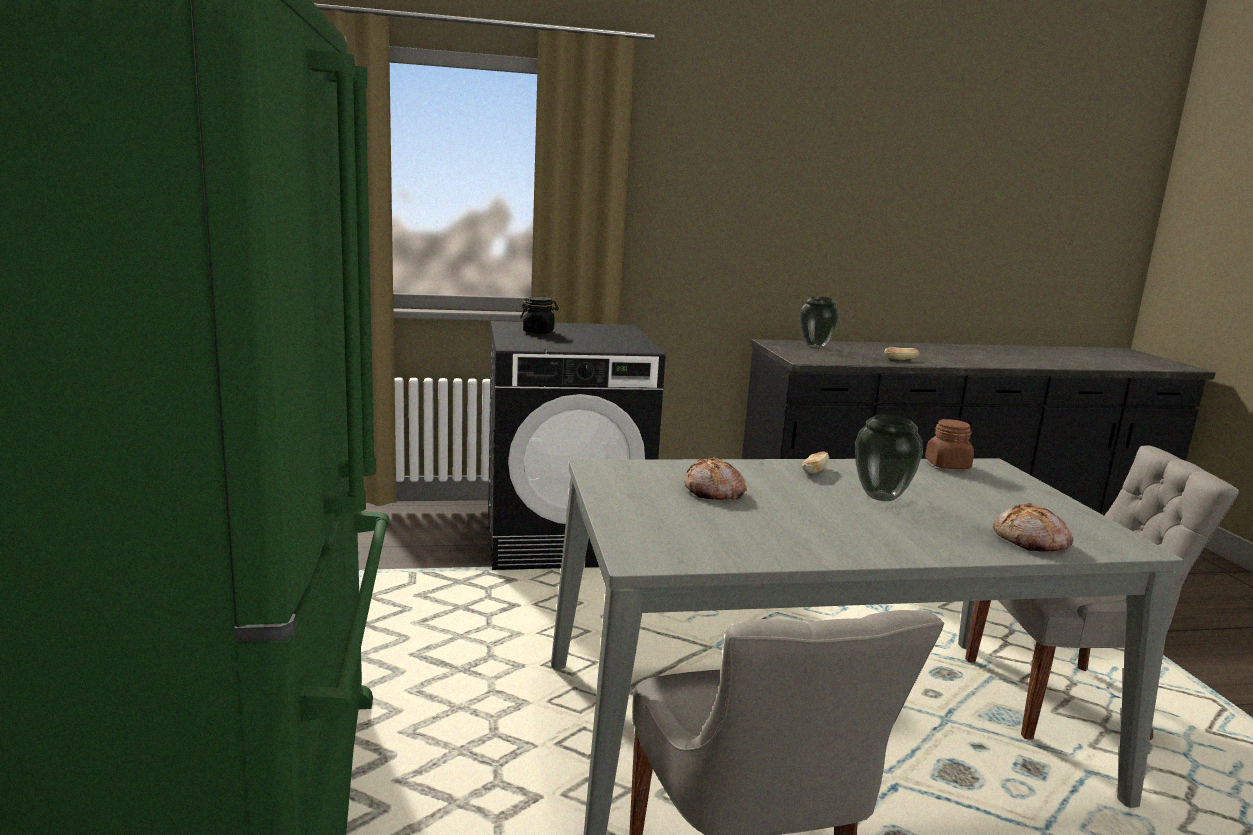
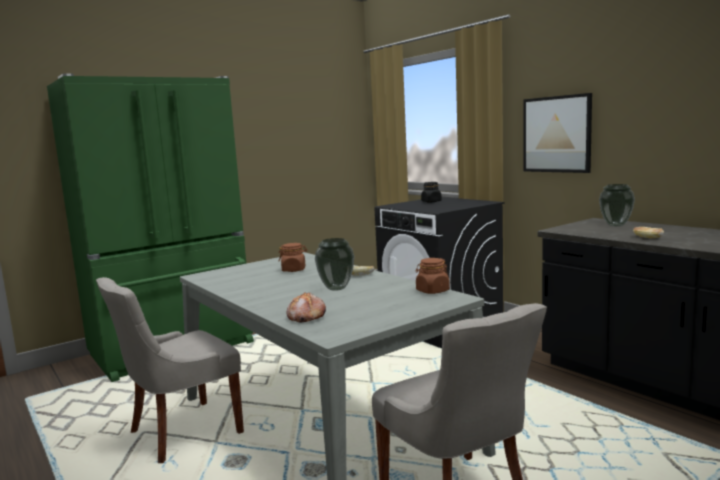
camera: 65 degrees right, 5 degrees down
bread [684,457,747,500] -> brown jar [279,243,308,272]
none -> picture [523,93,592,173]

